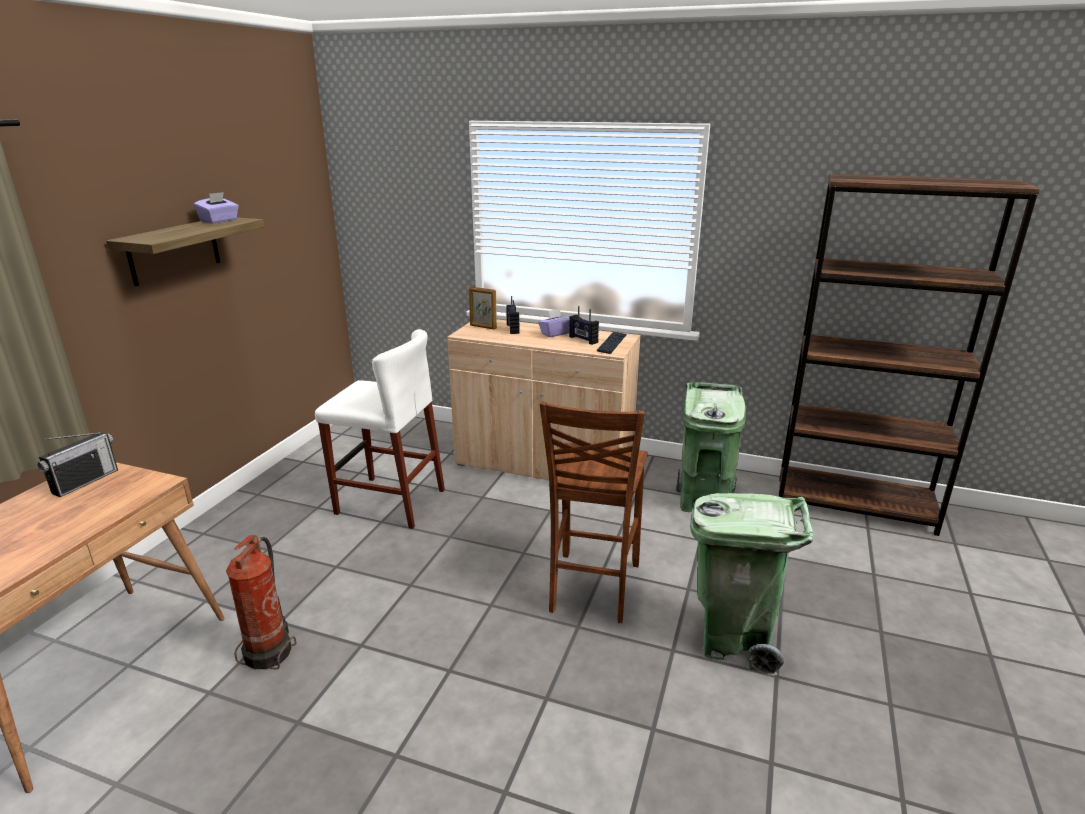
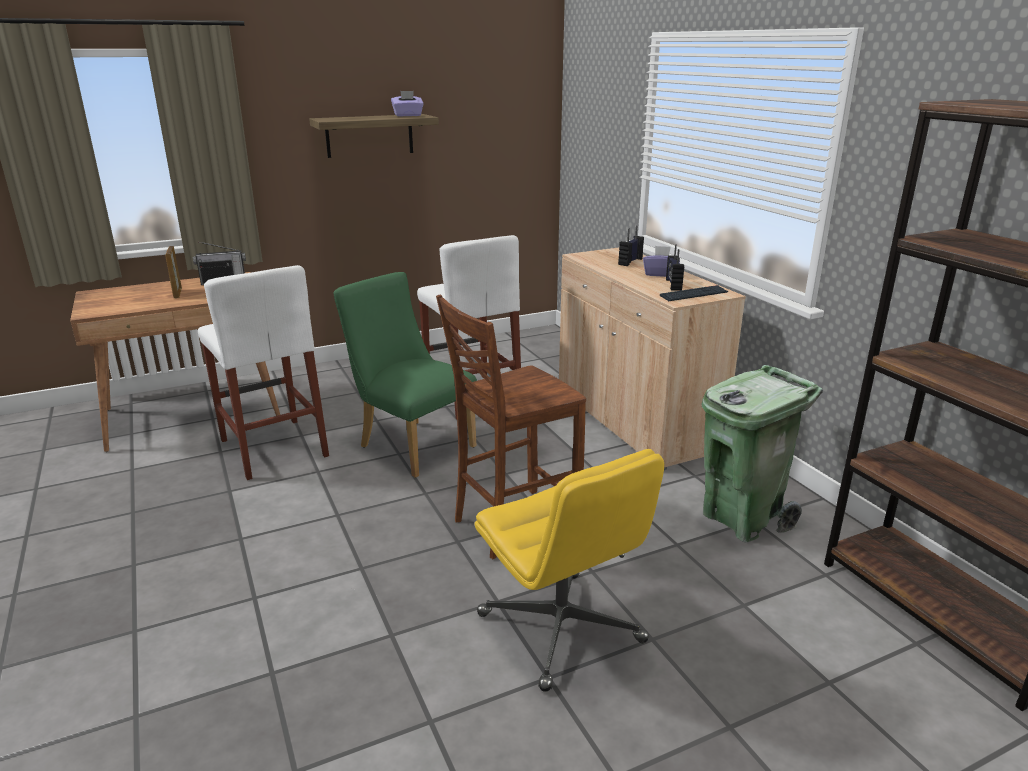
camera: 45 degrees right, 0 degrees up
fire extinguisher [226,535,297,669] -> white stool [198,265,329,480]
picture frame [469,287,497,330] -> picture frame moved to [165,246,182,298]
green trash can [690,493,813,676] -> yellow office chair [475,449,664,692]
none -> green chair [333,272,477,478]

